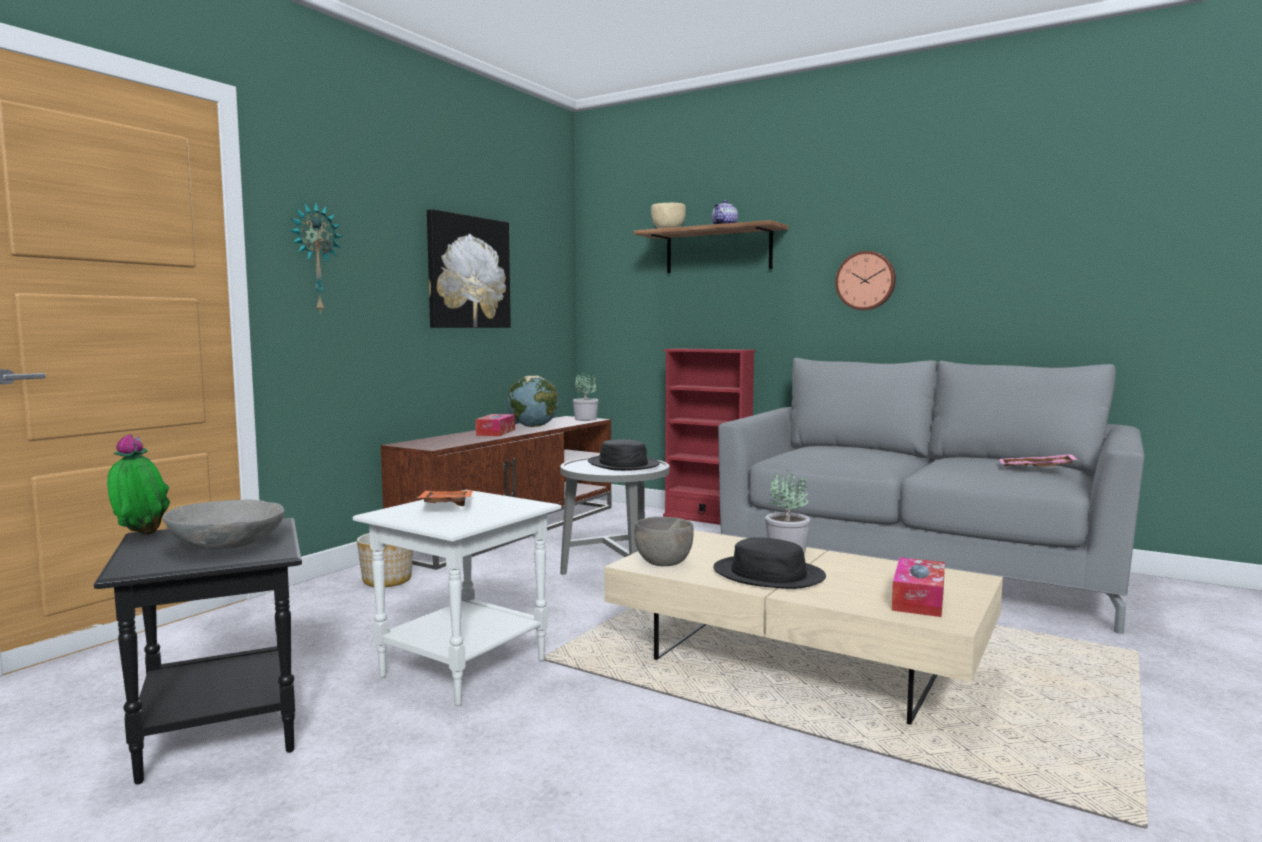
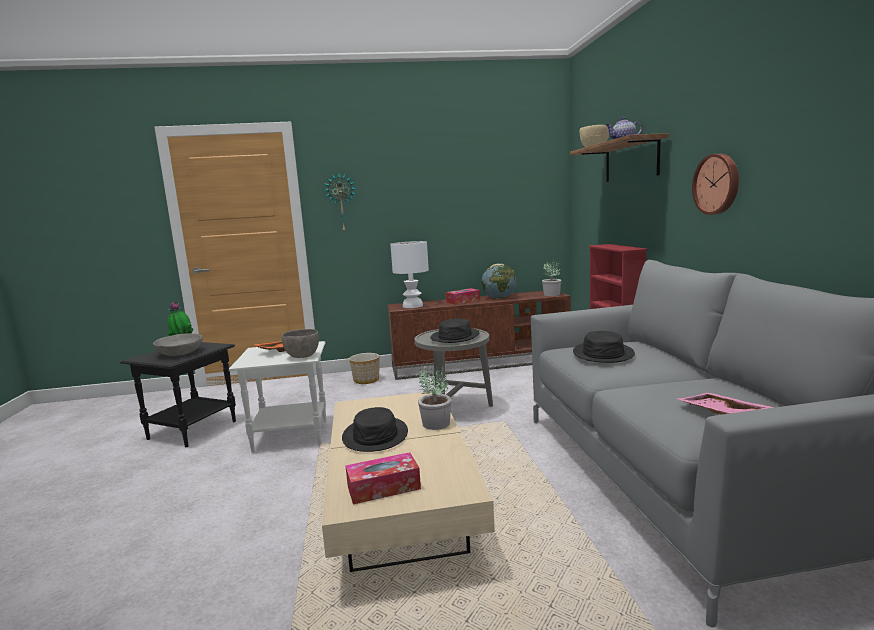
camera: 50 degrees right, 5 degrees up
picture [427,209,511,328] -> none
grey bowl [634,517,694,566] -> grey bowl moved to [282,329,319,358]
none -> white table lamp [390,241,429,308]
none -> black hat [573,331,635,363]

